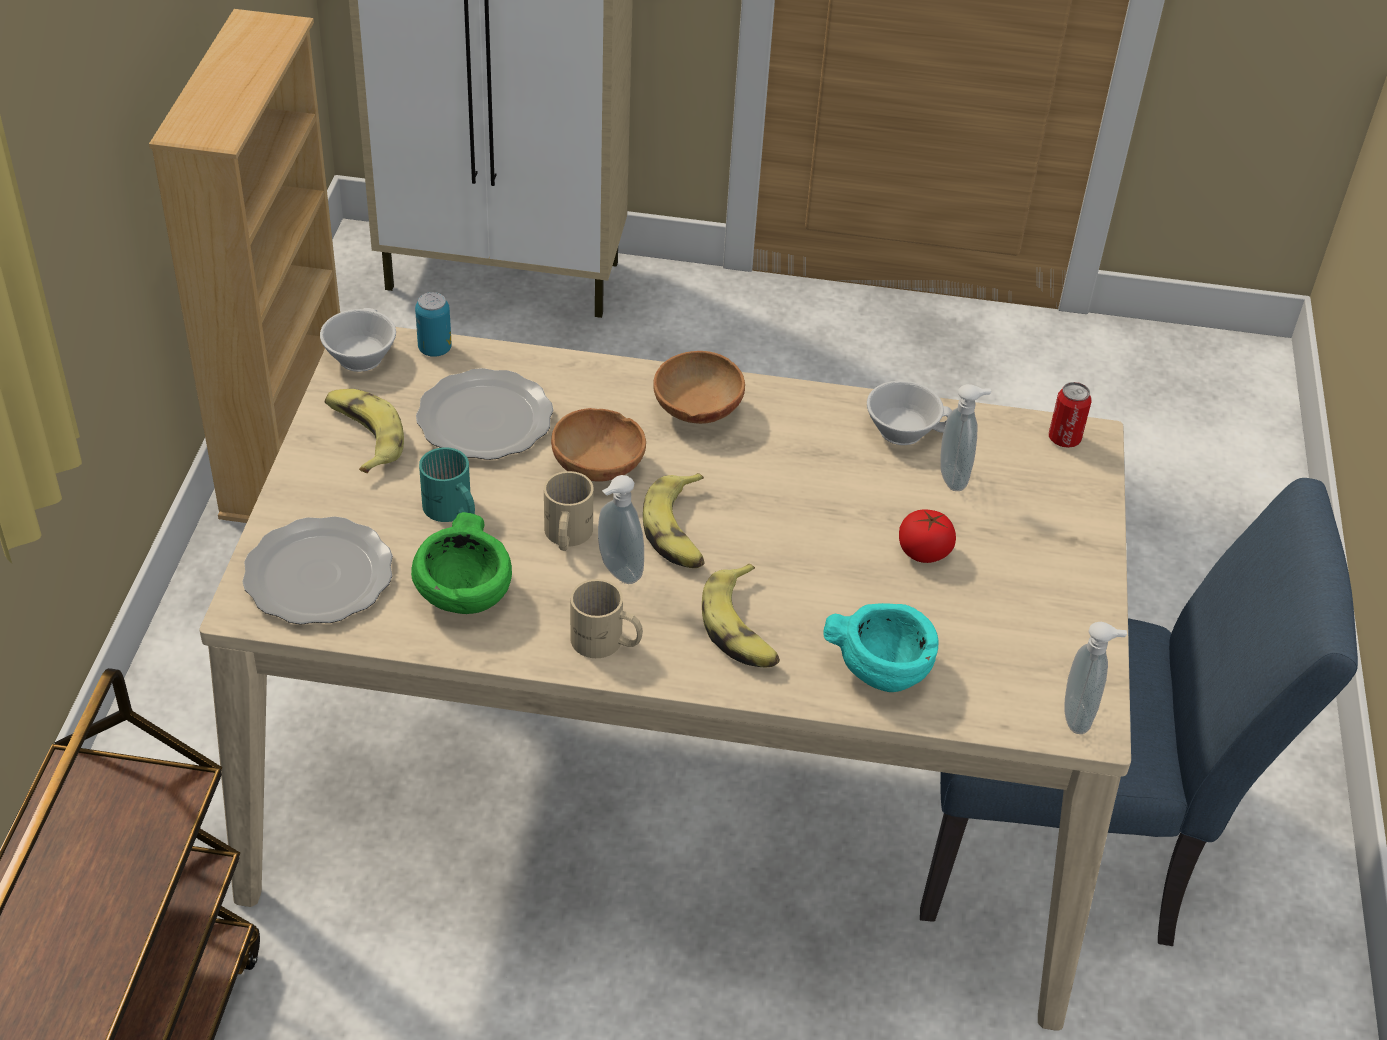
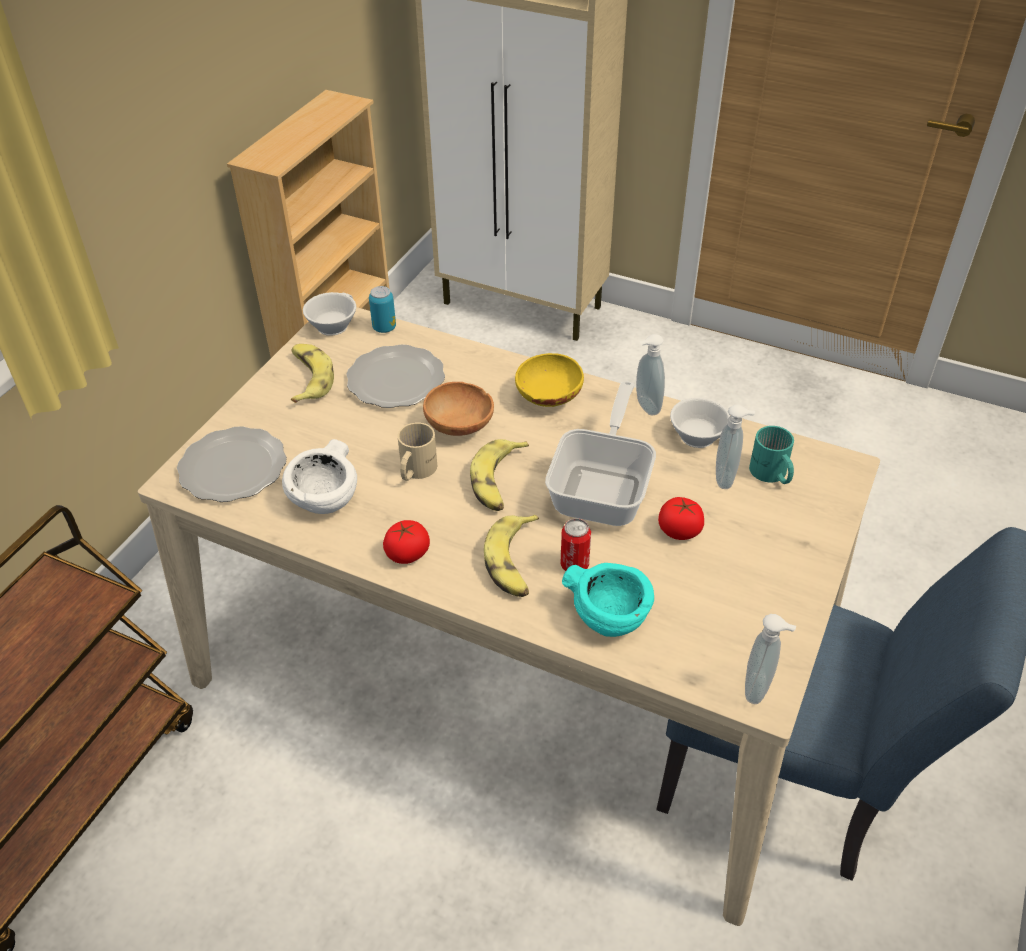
camera: 20 degrees right, 0 degrees up
green bowl [411,512,512,614] -> white bowl [282,439,357,514]
turquoise mug [419,447,475,522] -> turquoise mug moved to [749,426,794,484]
beige mug [570,579,643,658] -> tomato [383,520,430,564]
soap dispenser [598,475,644,584] -> soap dispenser moved to [636,334,665,416]
brown bowl [653,351,745,424] -> yellow bowl [515,353,584,407]
can [1049,382,1091,448] -> can moved to [560,518,591,571]
none -> frying pan [545,381,656,526]

